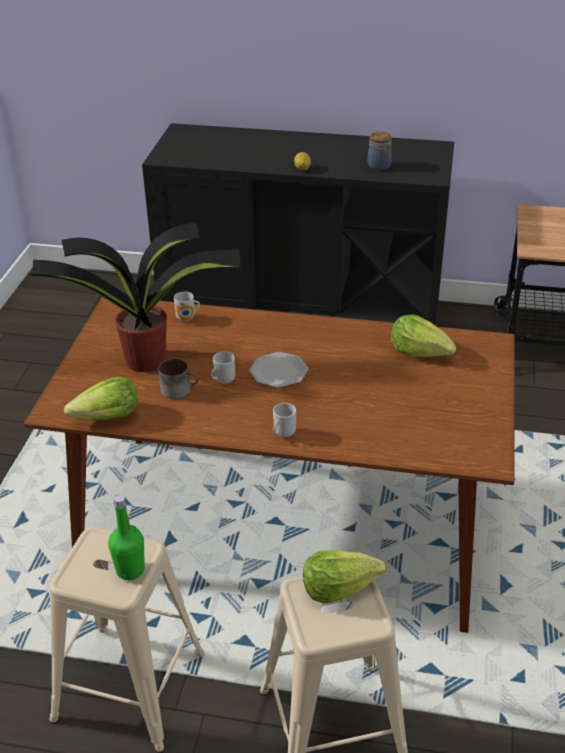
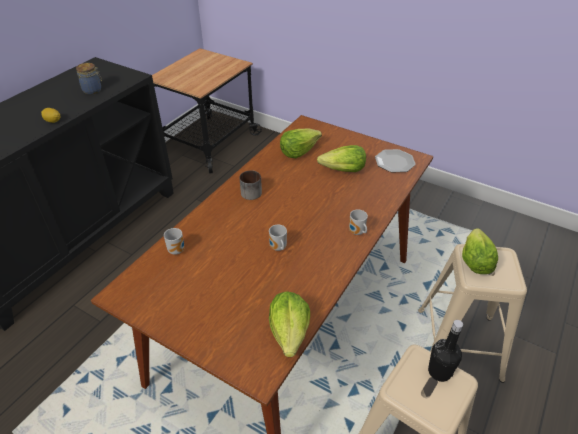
camera: 70 degrees left, 5 degrees up
potted plant [29,223,240,372] -> none
green bottle [108,494,145,580] -> black bottle [428,320,463,382]
mug [158,359,199,399] -> mug moved to [240,170,262,200]
plate [249,352,309,388] -> plate moved to [375,149,416,173]
none -> lettuce [317,145,366,172]

